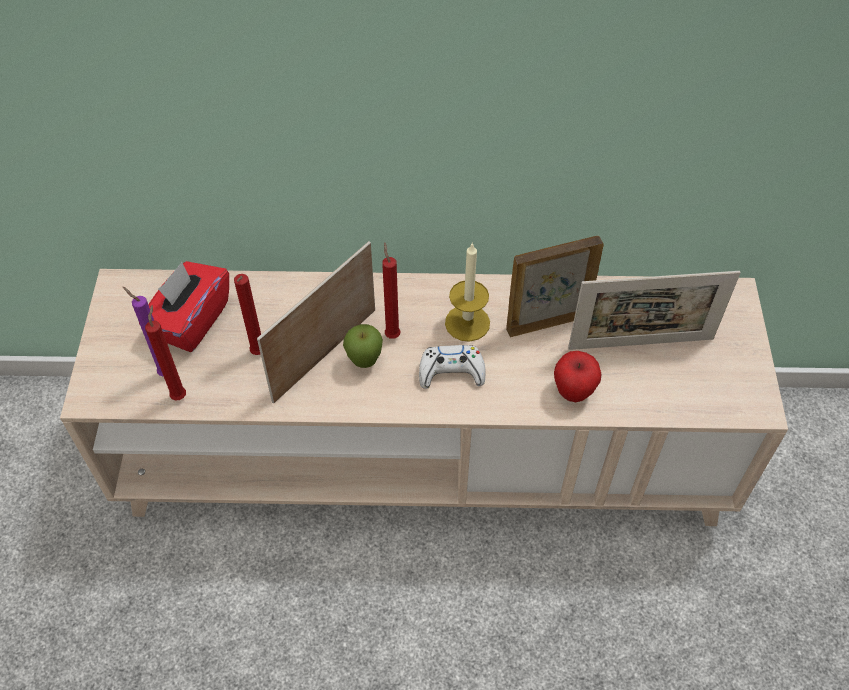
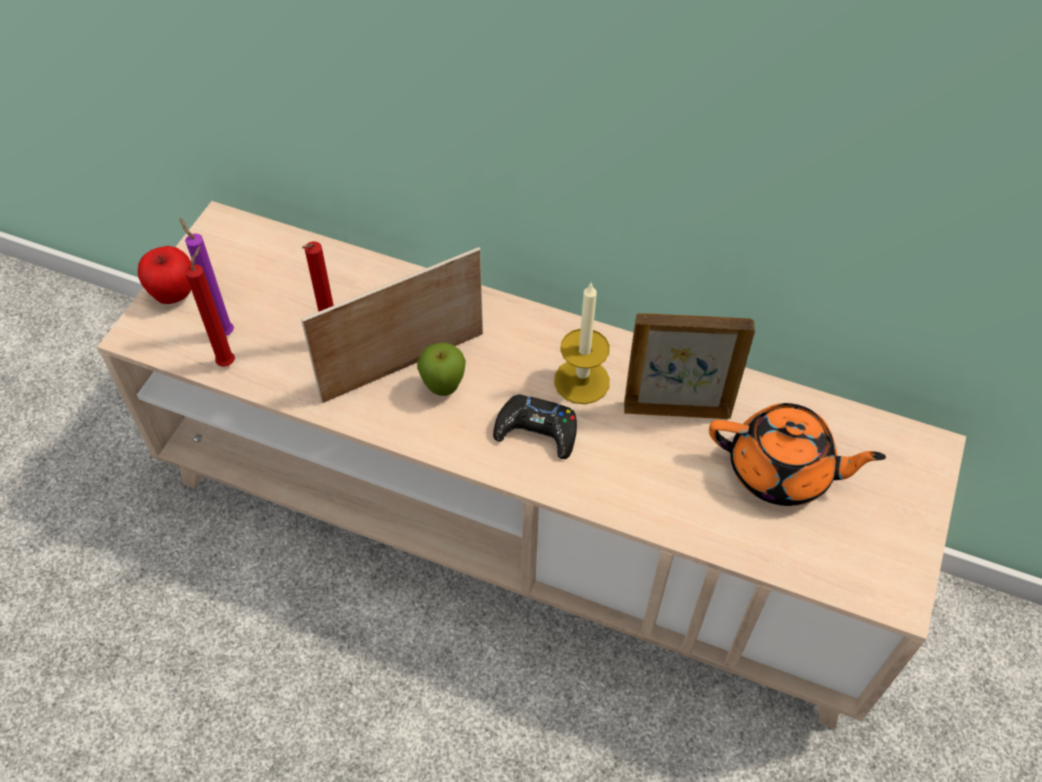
camera: 20 degrees right, 0 degrees up
red tissue box [148,261,229,352] -> none
red candle [382,242,400,339] -> none
white game controller [419,345,486,389] -> black game controller [493,394,577,459]
apple [554,351,602,402] -> apple moved to [138,246,191,304]
picture frame [568,271,741,350] -> orange teapot [709,403,886,506]

